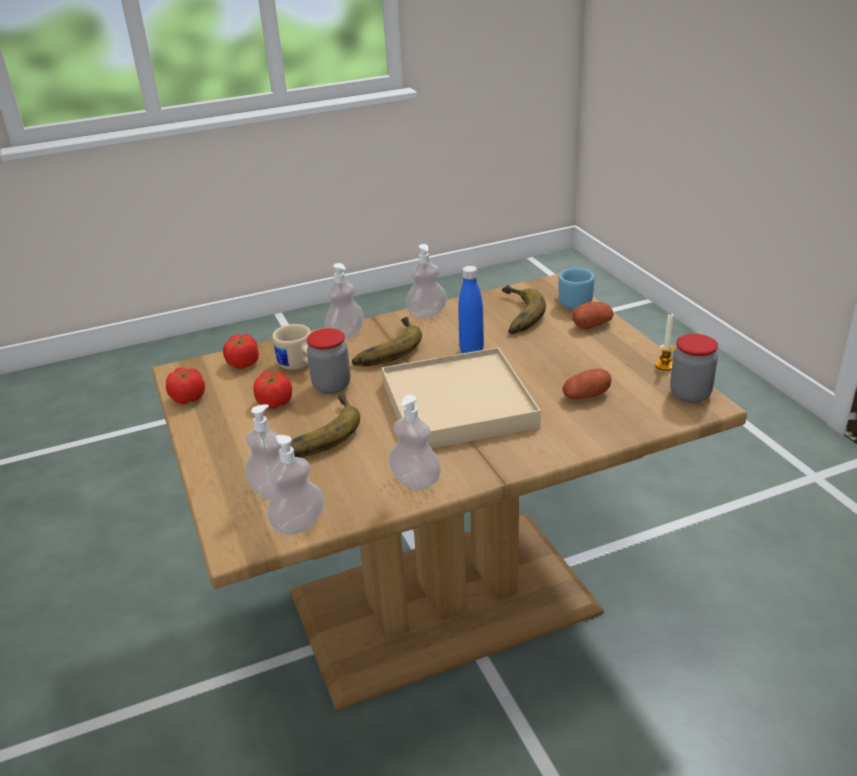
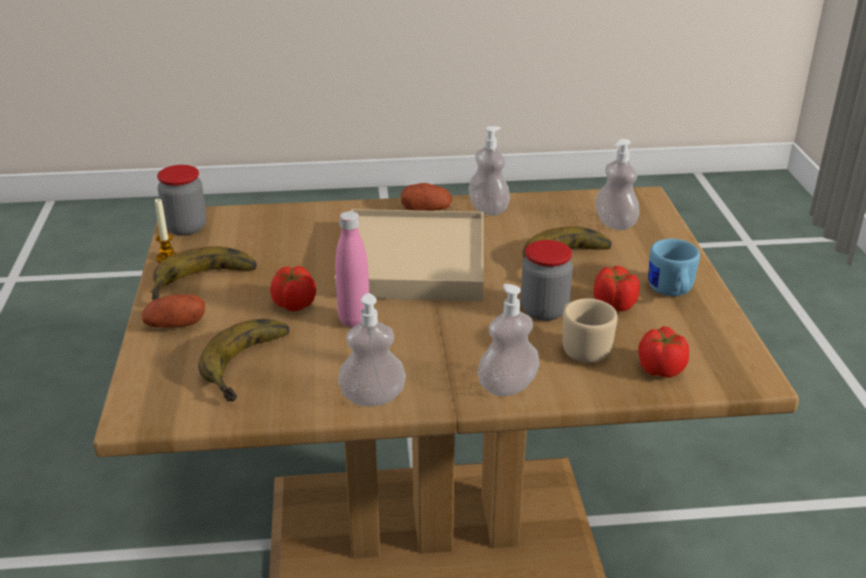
camera: 165 degrees left, 0 degrees up
tomato [166,367,205,404] -> tomato moved to [270,266,316,312]
soap dispenser [267,435,324,535] -> none
banana [352,317,422,366] -> banana moved to [150,246,257,301]
blue bottle [458,266,484,353] -> pink bottle [335,211,369,328]
blue mug [558,268,595,310] -> blue mug moved to [648,239,700,296]
potato [562,369,611,400] -> potato moved to [401,183,452,211]

